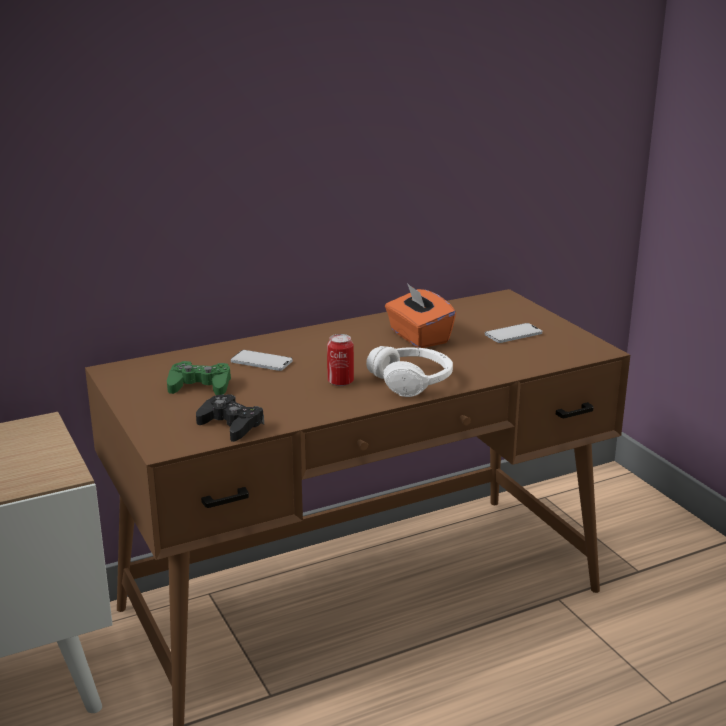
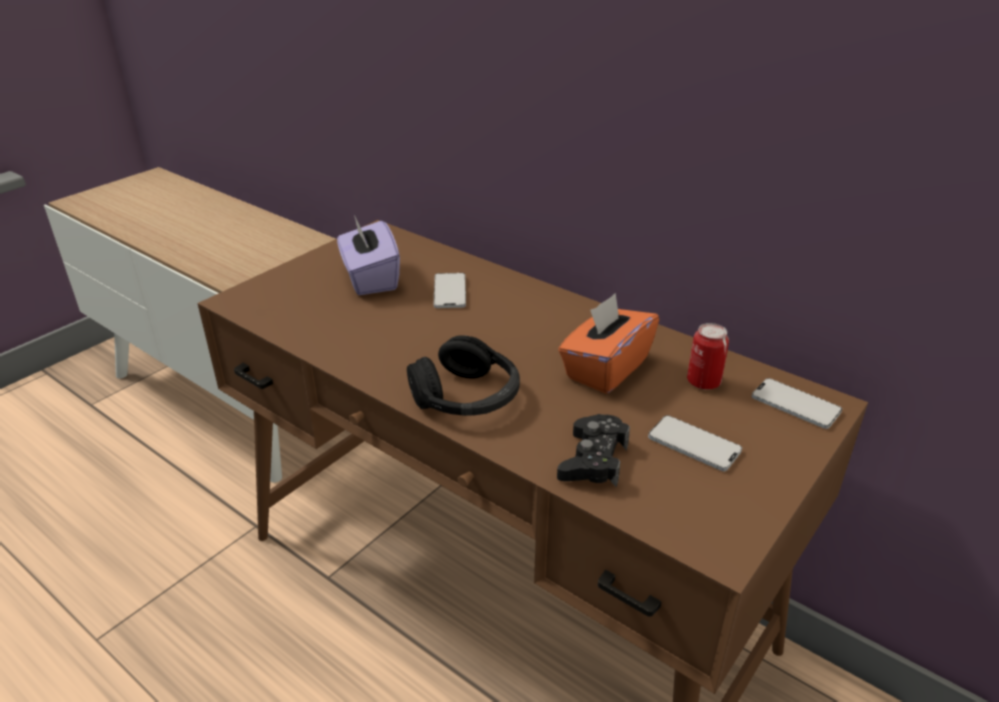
camera: 65 degrees right, 10 degrees up
green game controller [167,361,231,395] -> purple tissue box [337,215,400,295]
black game controller [196,394,264,442] -> black game controller moved to [557,414,630,488]
can [327,334,354,386] -> can moved to [687,323,729,390]
white headphones [366,346,453,397] -> black headphones [407,335,520,416]
none -> phone [752,378,842,429]

